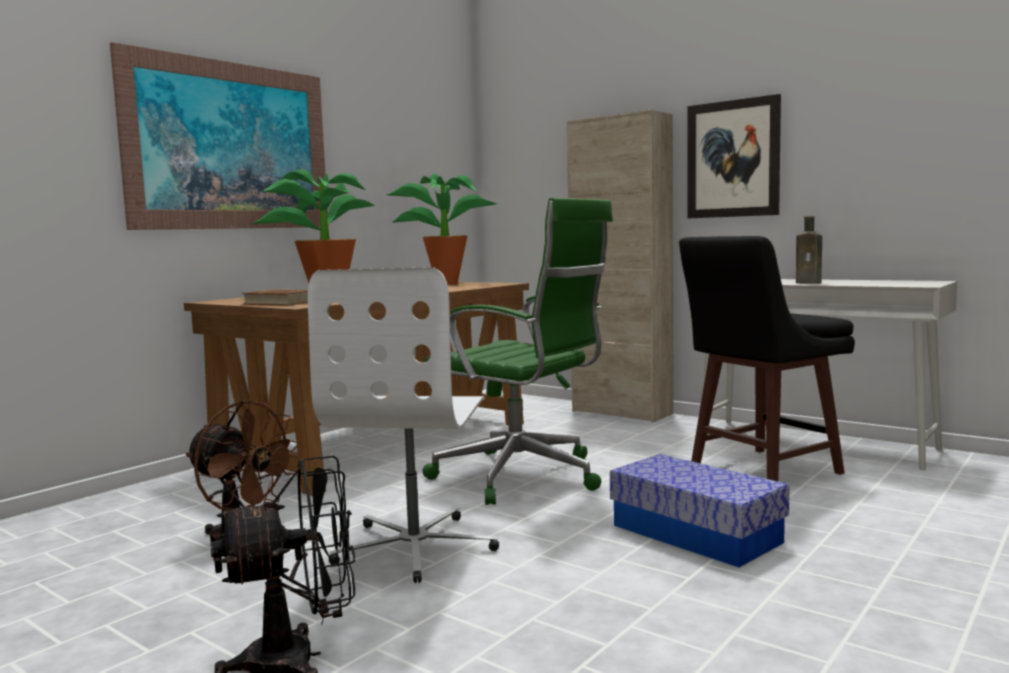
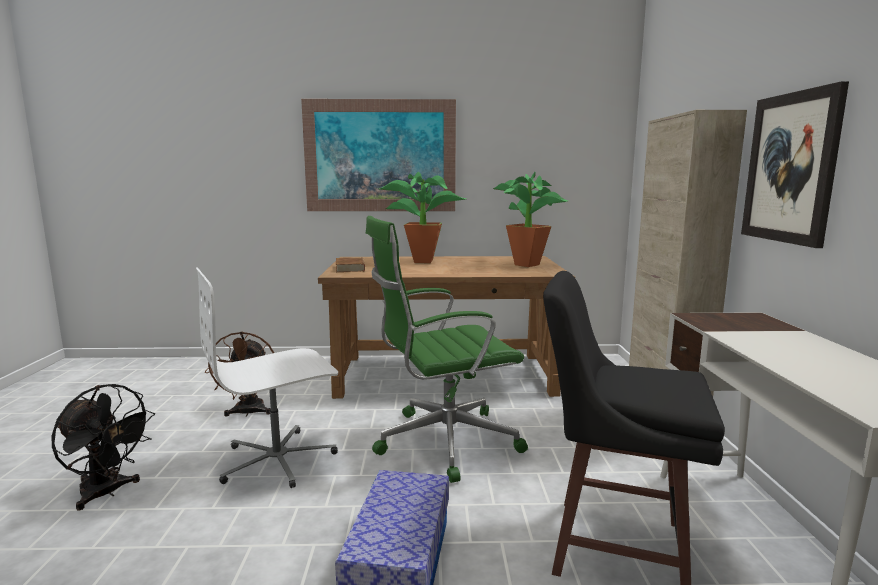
camera: 50 degrees right, 5 degrees up
green office chair [422,198,613,505] -> green office chair turned 75 degrees clockwise [366,216,528,483]
brown bottle [796,216,822,284] -> none

